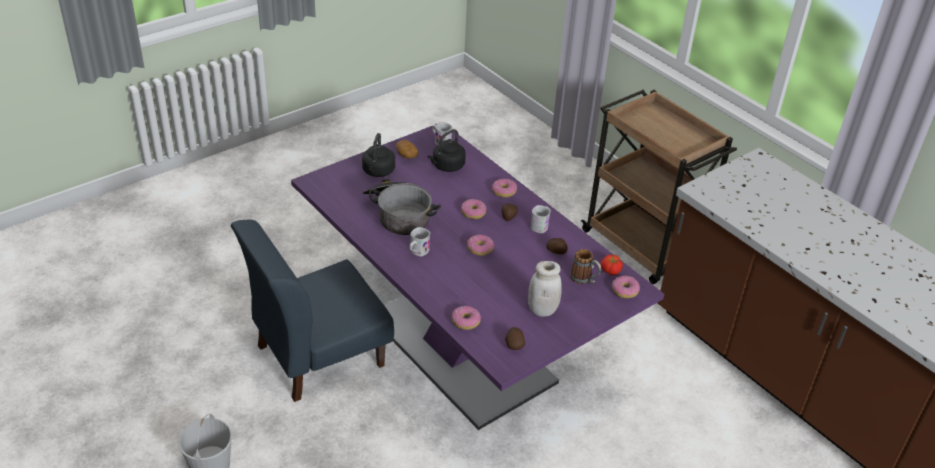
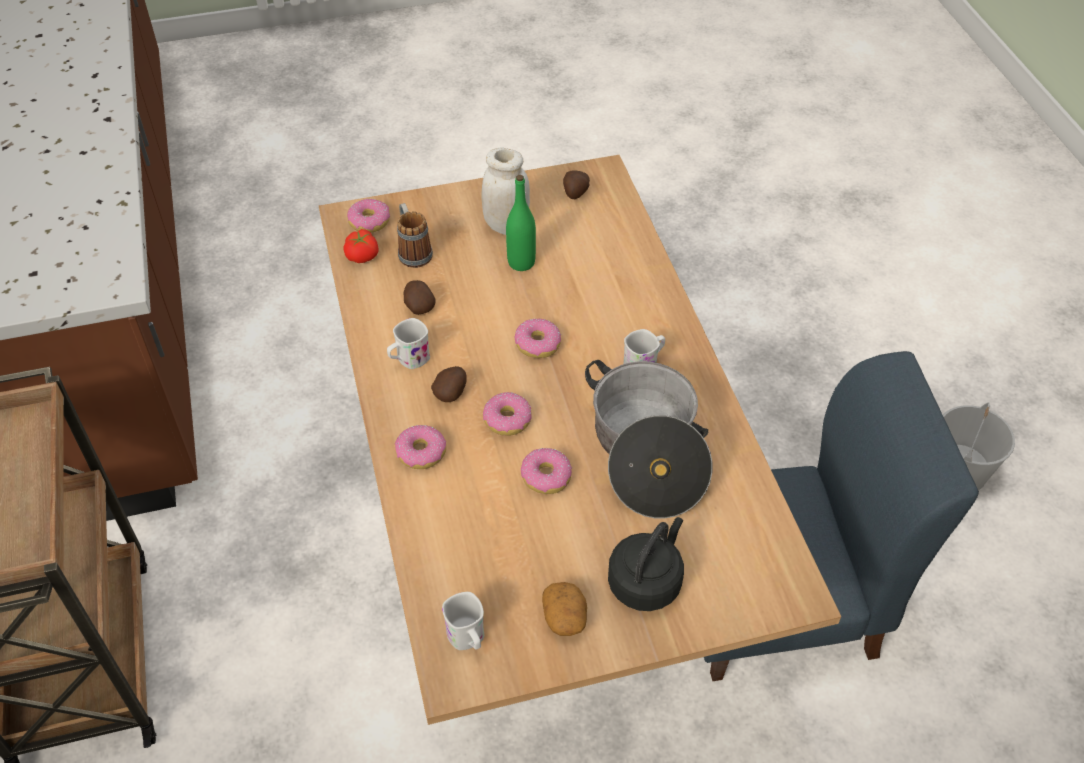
camera: 155 degrees left, 10 degrees up
purple dining table [291,122,664,430] -> brown dining table [319,155,841,725]
black kettle [428,129,466,172] -> none
donut [452,306,481,330] -> donut moved to [521,448,572,494]
none -> green bottle [506,175,536,271]

